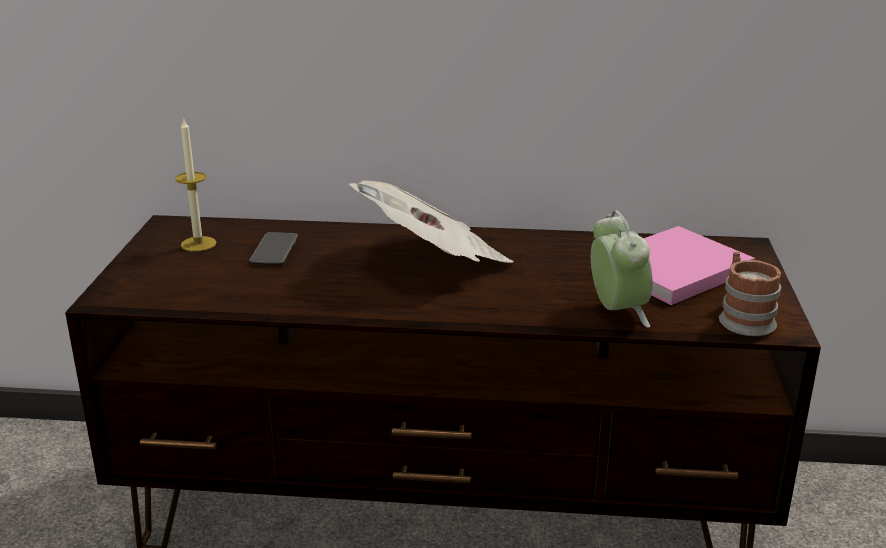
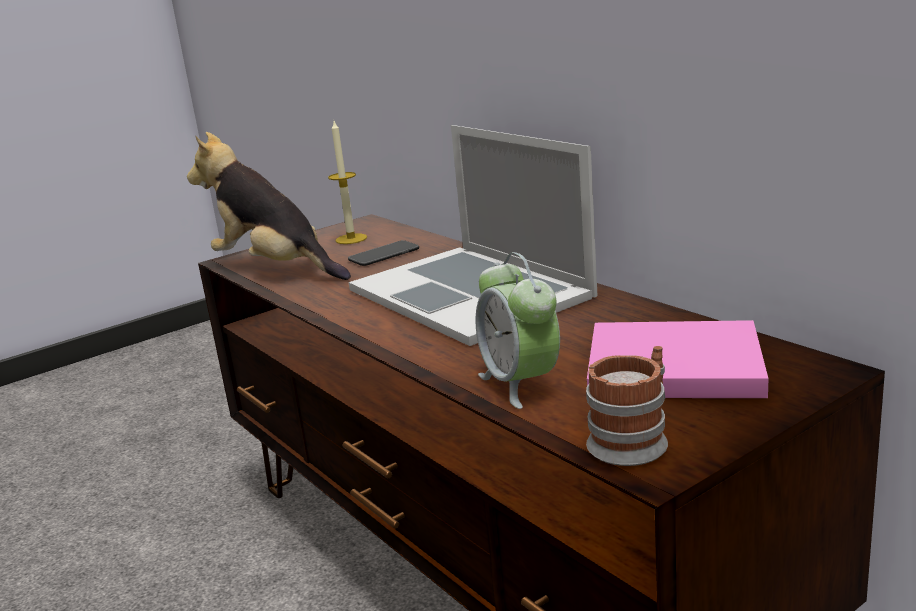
camera: 50 degrees right, 5 degrees down
newspaper [349,181,513,263] -> laptop [349,125,597,346]
alarm clock [591,210,653,328] -> alarm clock turned 120 degrees clockwise [476,252,560,409]
none -> plush toy [187,132,351,280]

